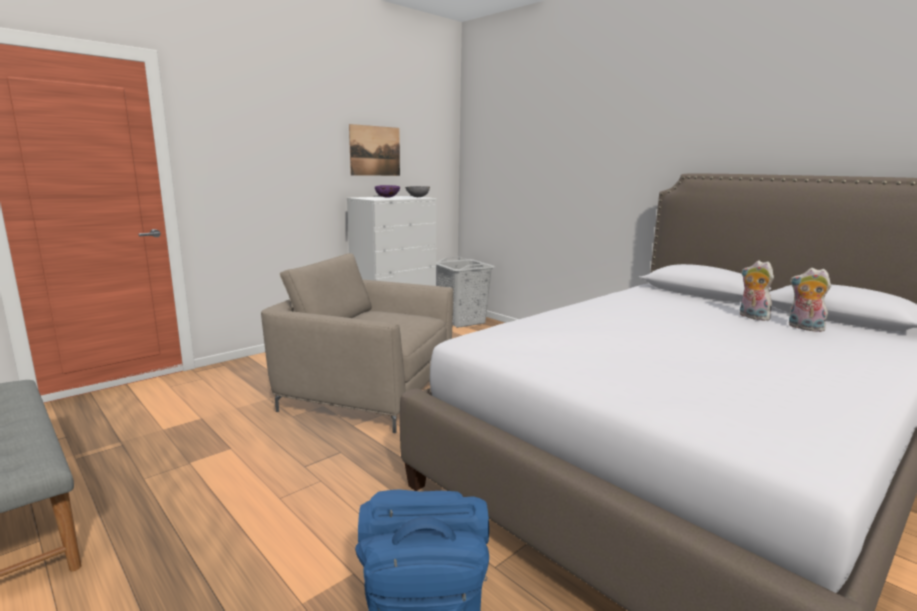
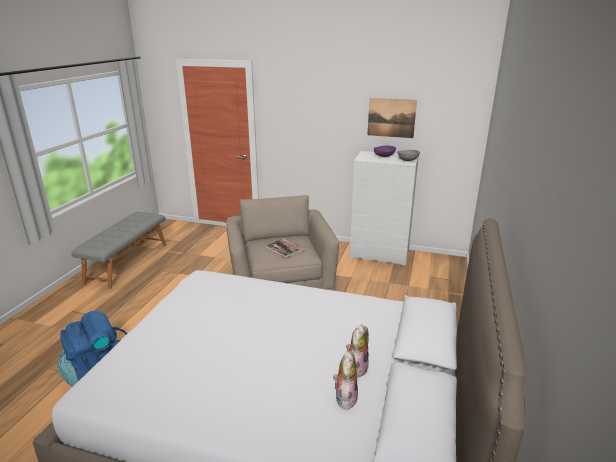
camera: 60 degrees right, 10 degrees up
grey laundry basket [436,257,495,328] -> none
none -> book [266,238,305,258]

